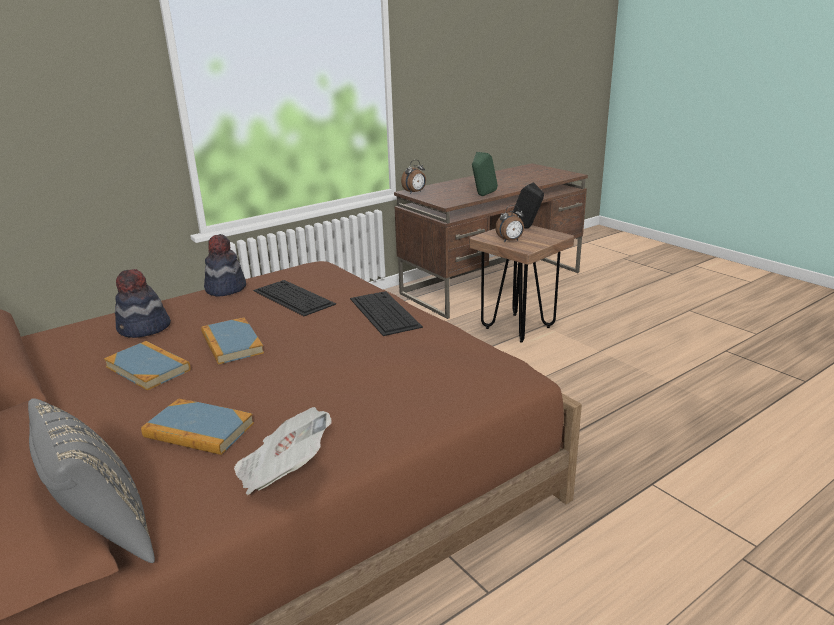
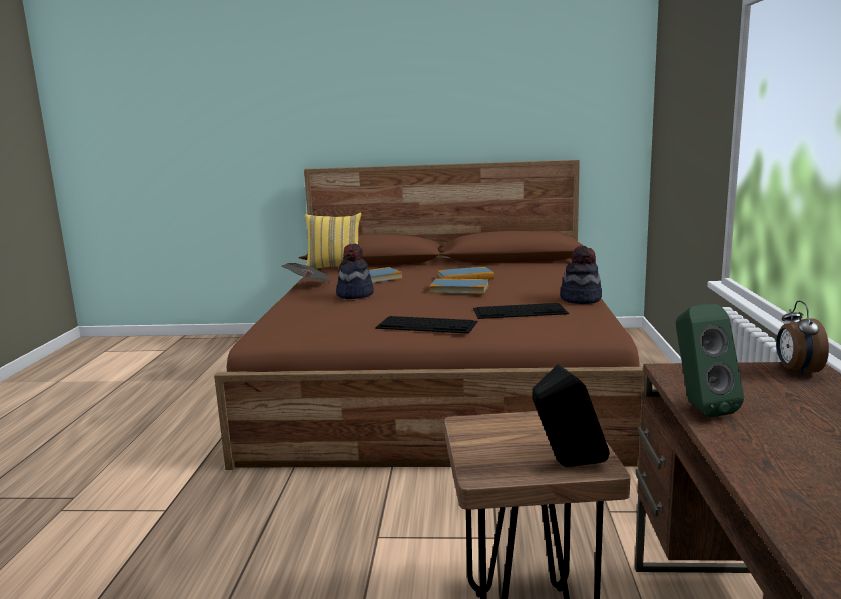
camera: 130 degrees right, 10 degrees down
grey pillow [28,398,155,563] -> yellow pillow [305,213,361,269]
hat [115,269,171,338] -> hat moved to [336,244,374,299]
alarm clock [495,205,524,242] -> none

